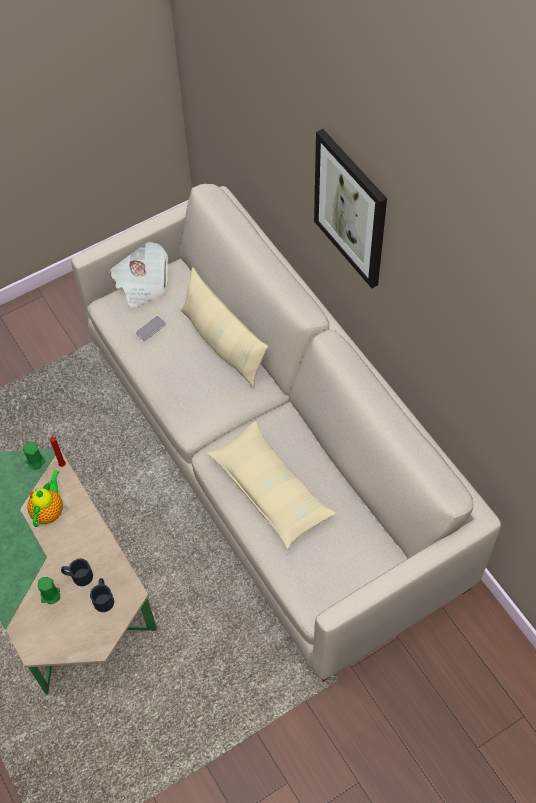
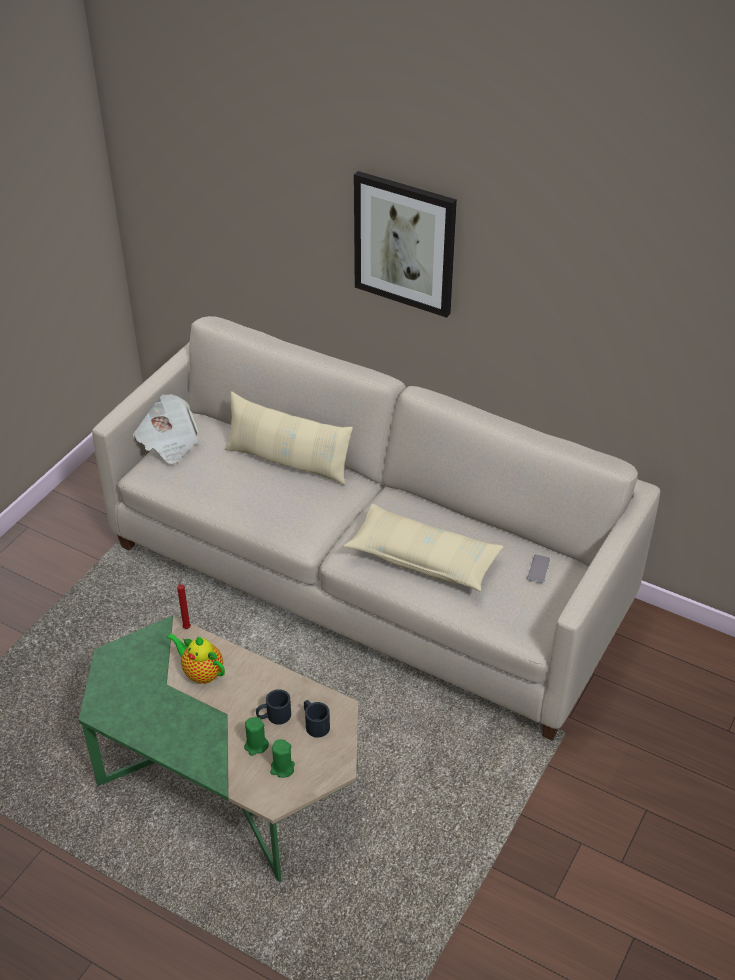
camera: 30 degrees left, 15 degrees down
green candle [23,441,45,470] -> green candle moved to [270,739,295,778]
teapot [27,470,63,527] -> teapot turned 45 degrees counterclockwise [167,633,225,684]
phone [136,316,166,341] -> phone moved to [527,554,551,583]

